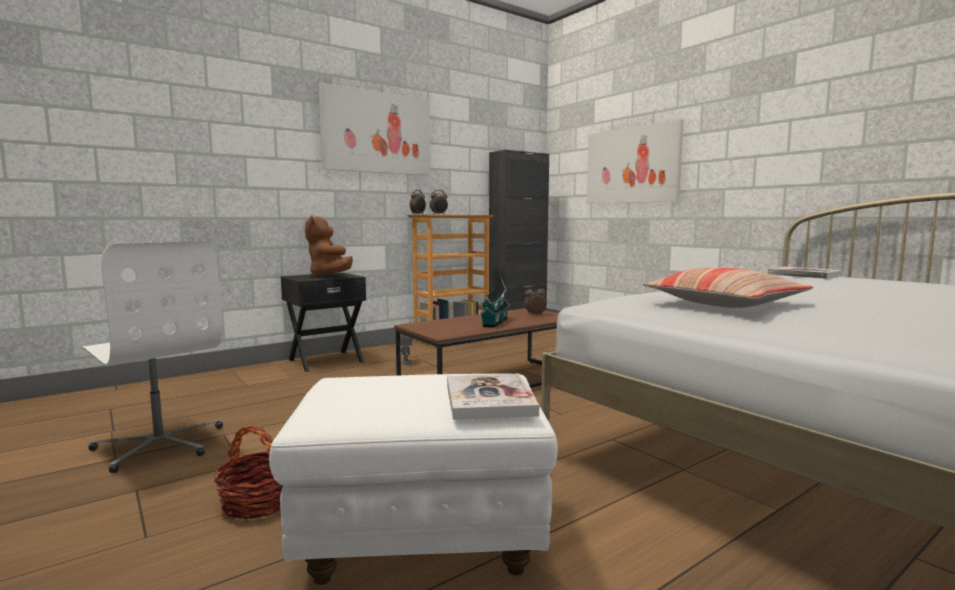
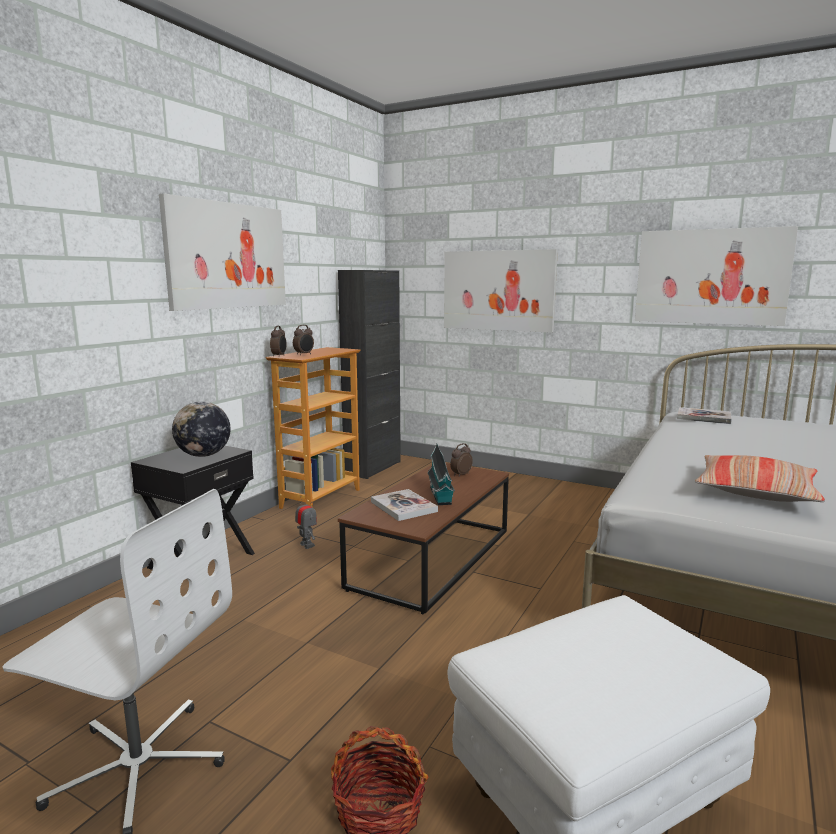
camera: 25 degrees left, 5 degrees up
brown plush toy [305,215,353,278] -> globe [172,401,231,457]
book [447,373,539,420] -> book moved to [371,489,438,521]
none -> picture [635,226,798,326]

